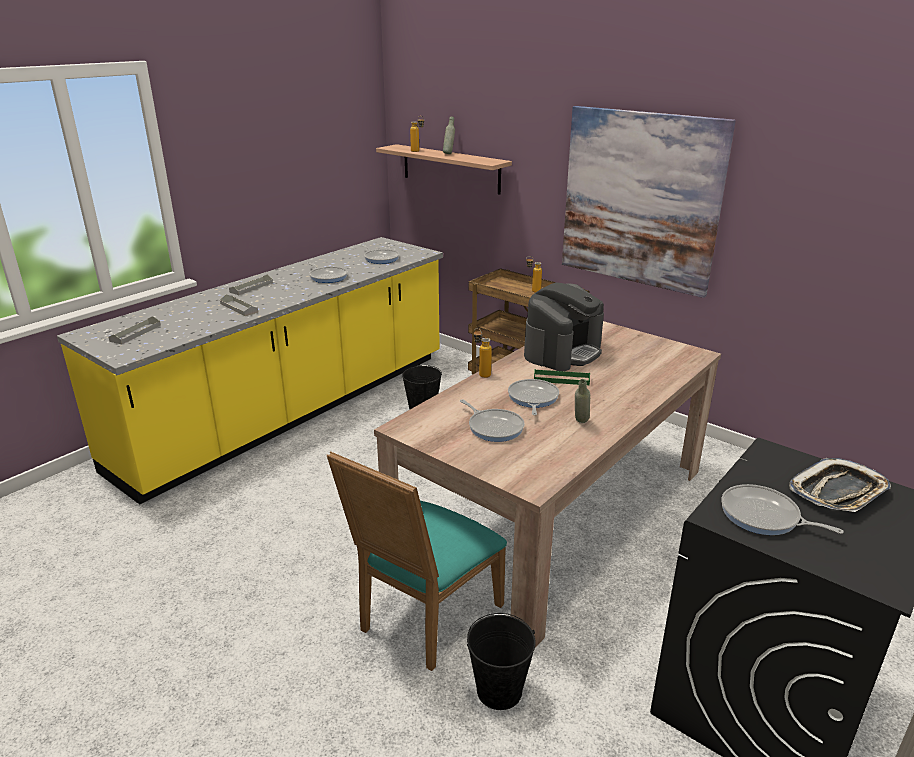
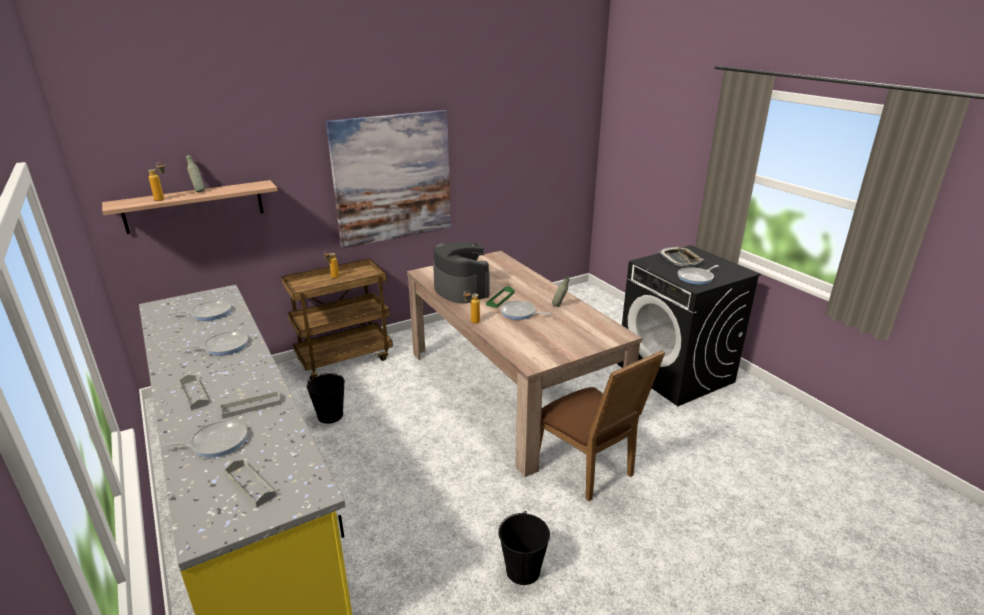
camera: 70 degrees left, 0 degrees up
turquoise chair [327,451,507,671] -> brown chair [540,350,665,501]
frying pan [460,399,525,442] -> frying pan moved to [159,420,247,458]
black bucket [467,613,536,710] -> black bucket moved to [498,511,550,585]

